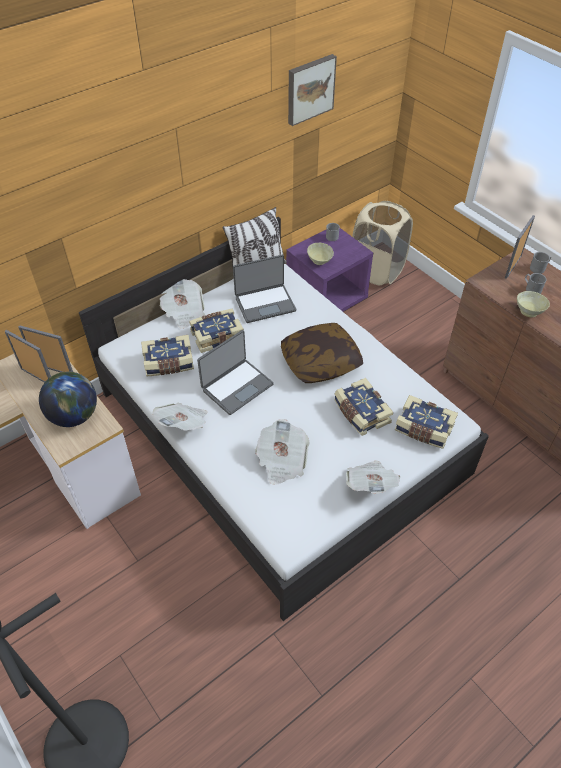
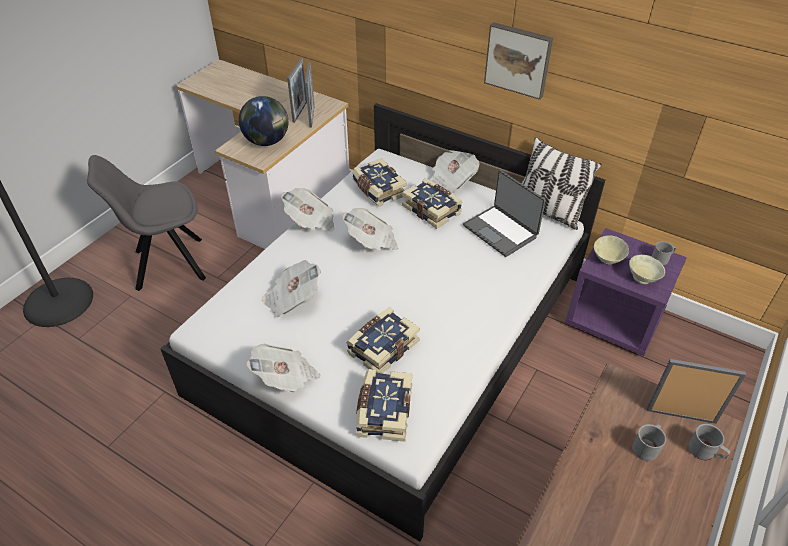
camera: 70 degrees right, 5 degrees down
laptop [197,330,274,415] -> newspaper [343,208,399,251]
pillow [281,323,363,383] -> none
picture [288,54,337,126] -> picture moved to [484,22,553,100]
beige laundry basket [352,201,413,286] -> none
beige bowl [517,291,550,318] -> beige bowl moved to [629,255,665,284]
none -> grey chair [87,155,206,291]

